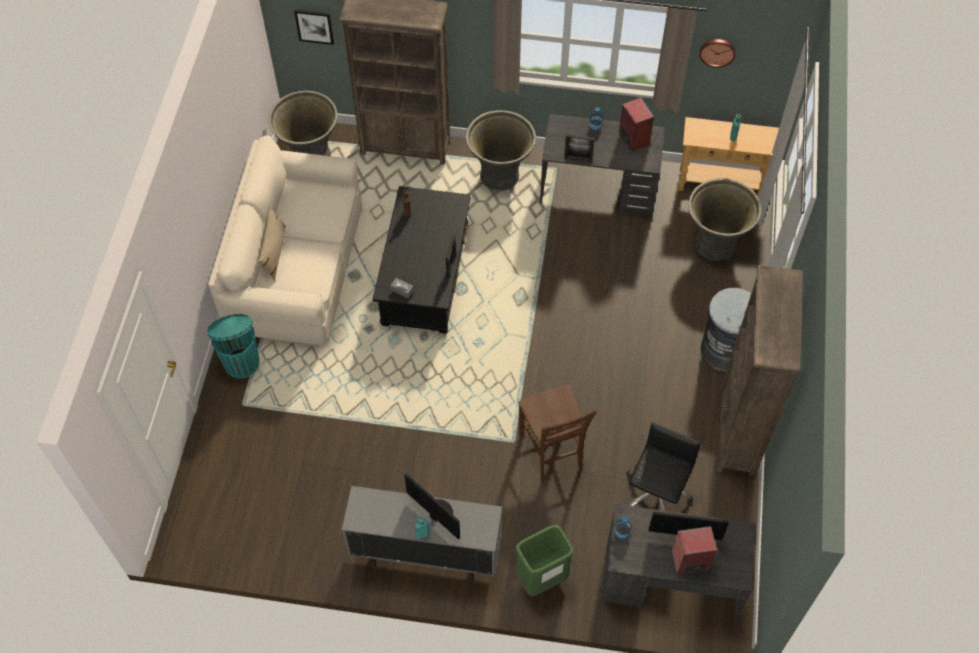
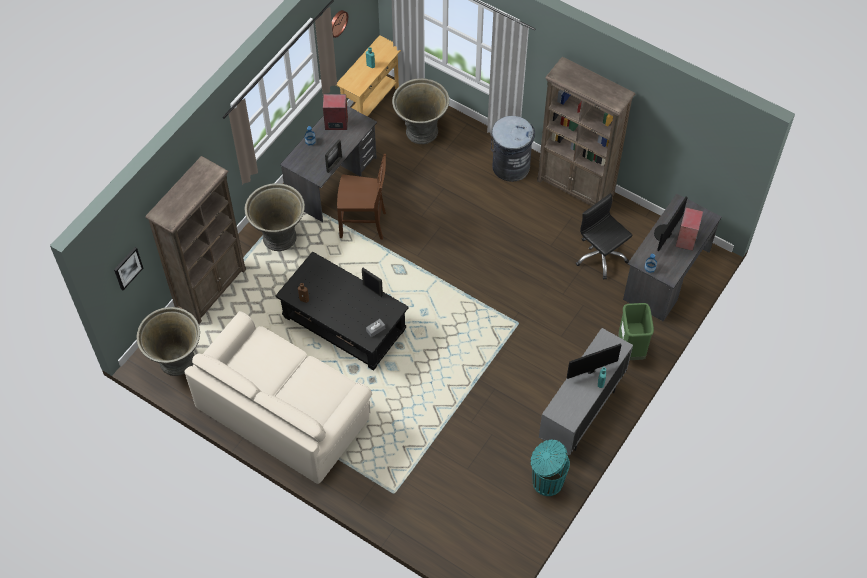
camera: 65 degrees left, 0 degrees up
turquoise trash can [207,314,259,379] -> turquoise trash can moved to [531,440,570,496]
beige pillow [258,206,286,281] -> none
brown chair [518,385,597,482] -> brown chair moved to [337,154,386,240]

